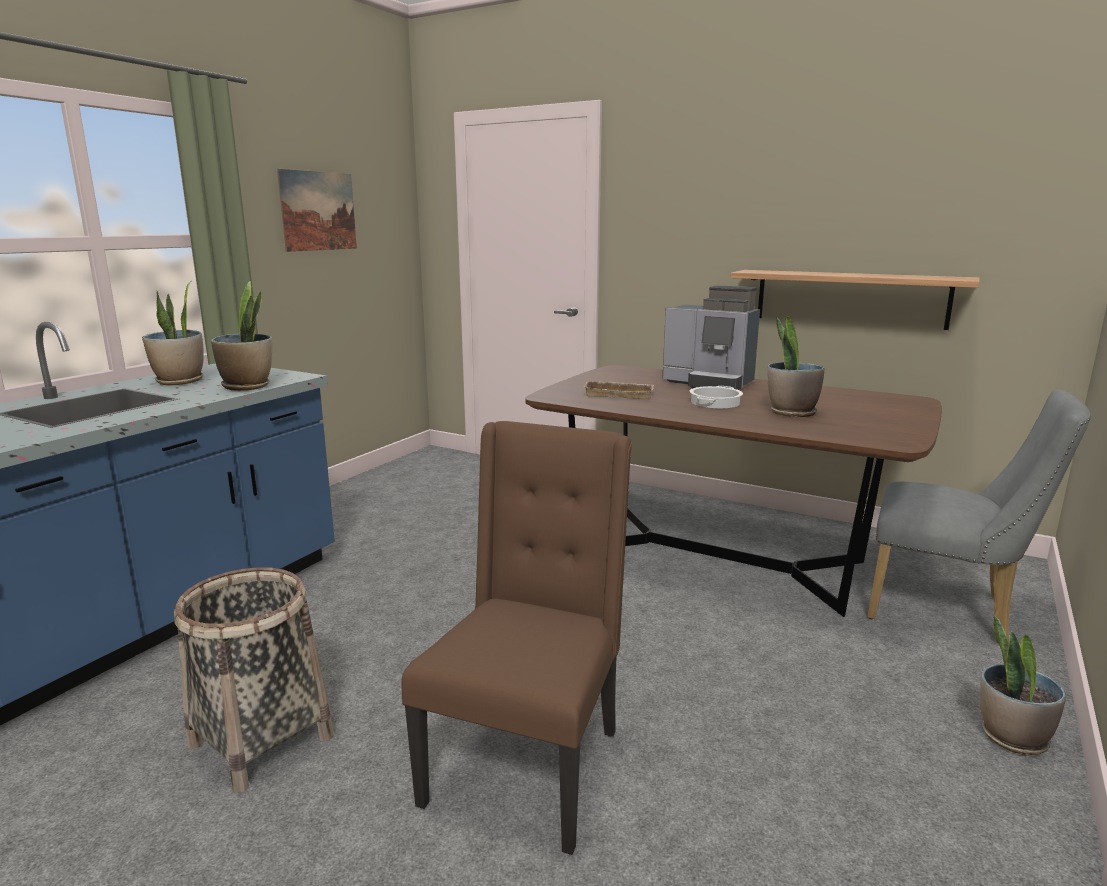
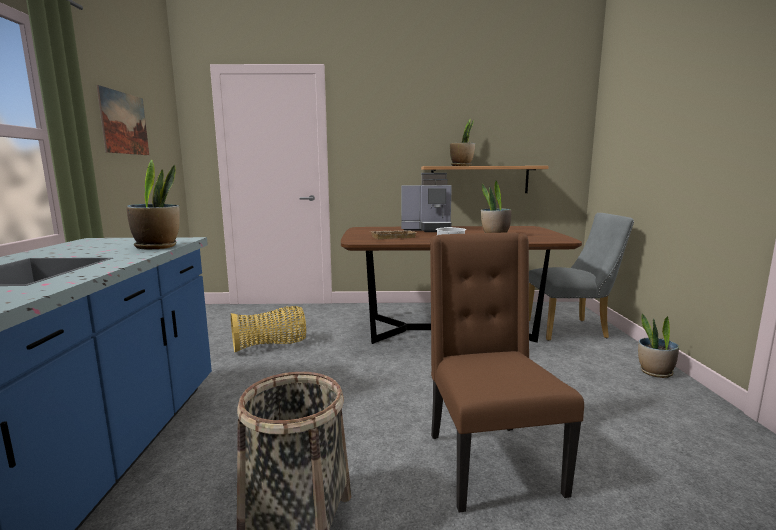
camera: 30 degrees left, 5 degrees down
potted plant [142,281,203,385] -> potted plant moved to [450,119,475,166]
none -> basket [231,306,306,352]

